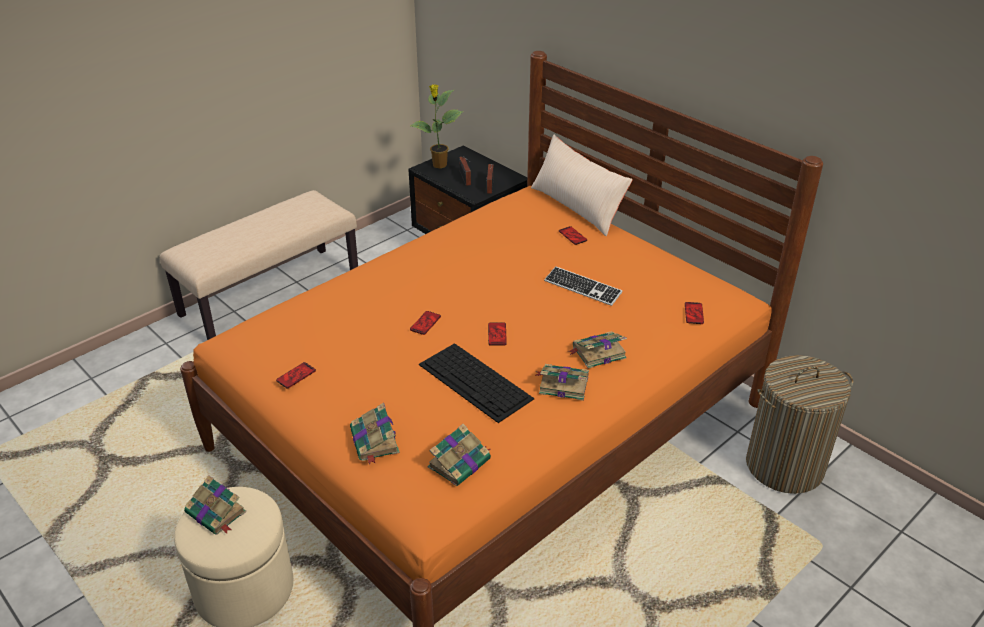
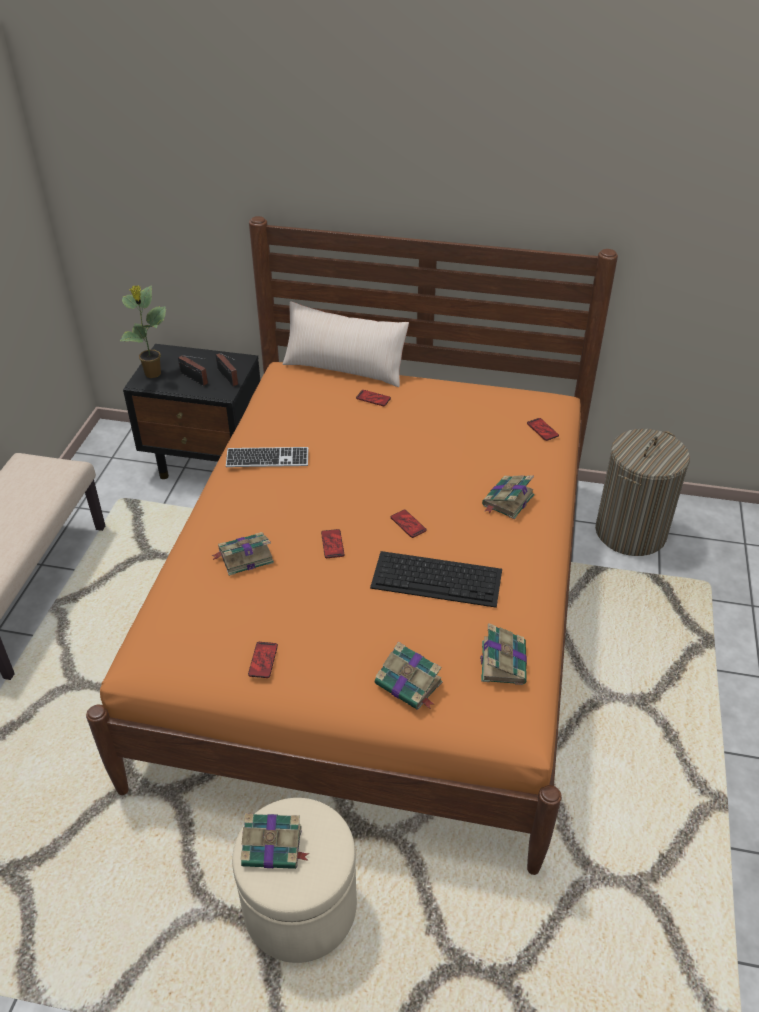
camera: 35 degrees left, 5 degrees up
book [536,364,589,401] -> book moved to [211,532,274,576]
keyboard [544,266,622,306] -> keyboard moved to [226,447,308,467]

